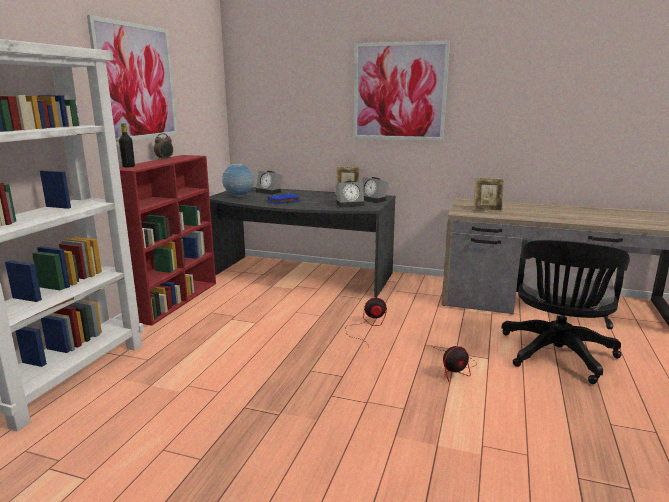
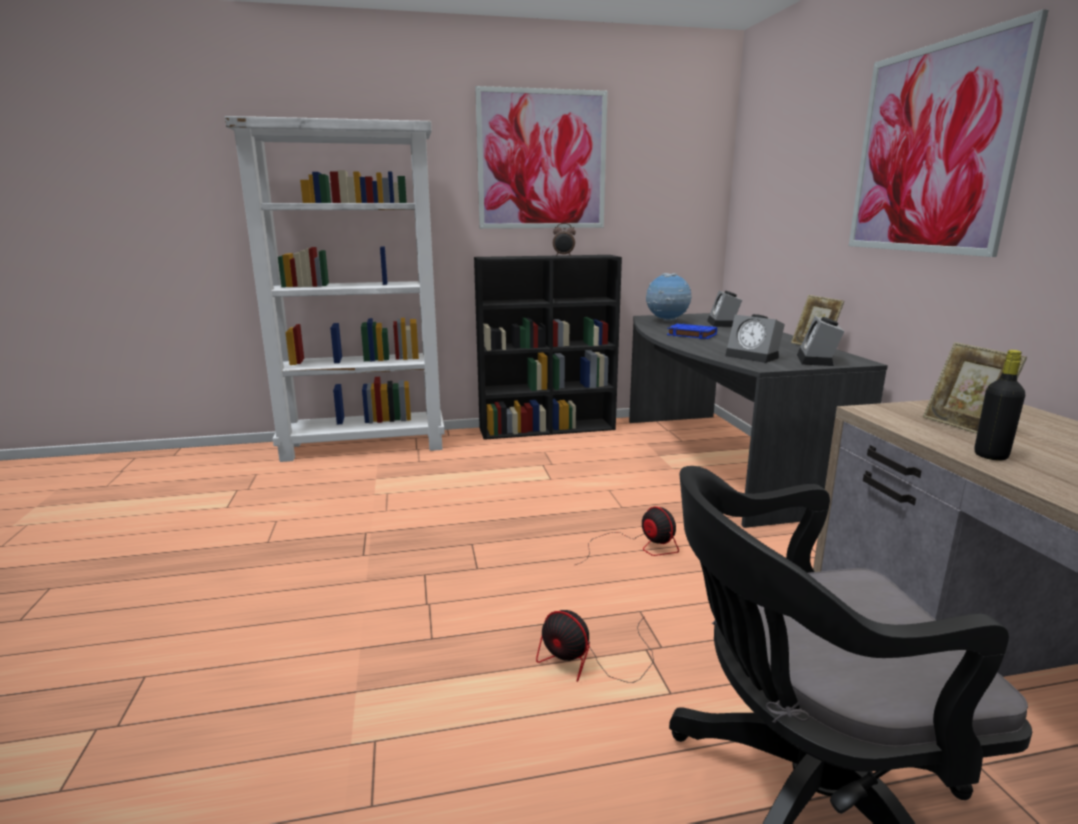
camera: 60 degrees right, 0 degrees up
black bottle [119,123,135,167] -> black bottle moved to [974,350,1025,460]
red bookcase [119,155,216,326] -> black bookcase [474,255,622,440]

